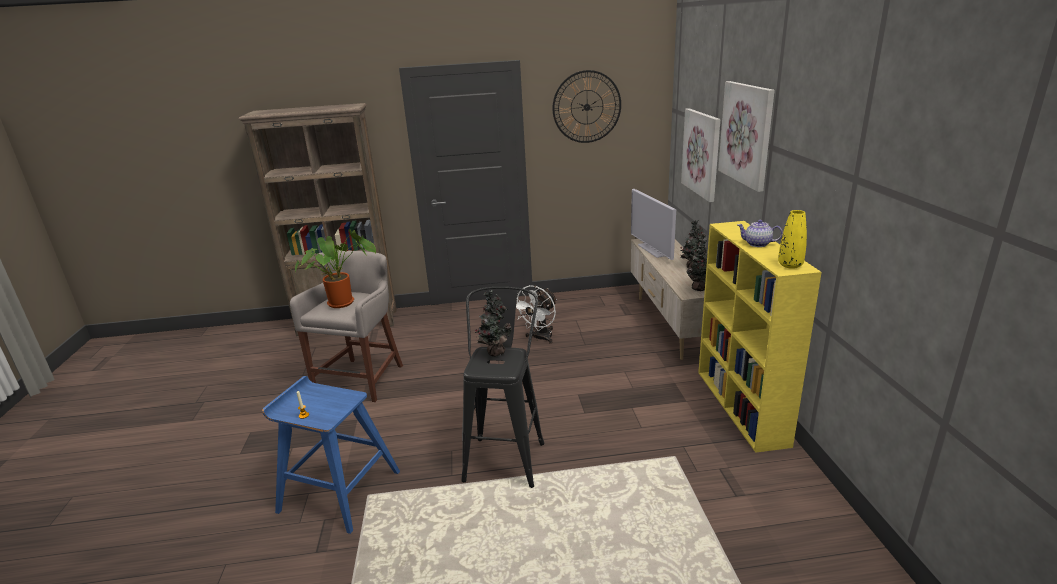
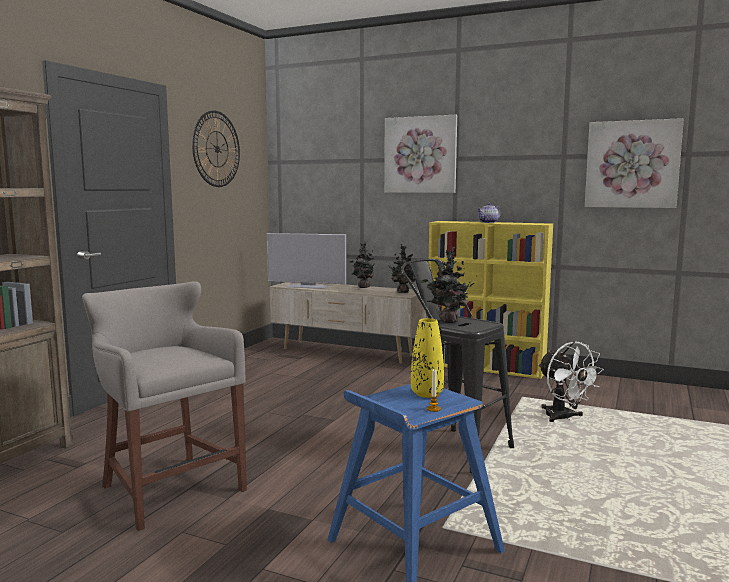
camera: 60 degrees left, 15 degrees down
potted plant [295,229,376,308] -> none
white fan [516,285,557,344] -> white fan moved to [538,341,604,422]
picture [681,108,720,202] -> picture moved to [585,118,684,208]
yellow vase [778,210,807,269] -> yellow vase moved to [411,318,444,398]

